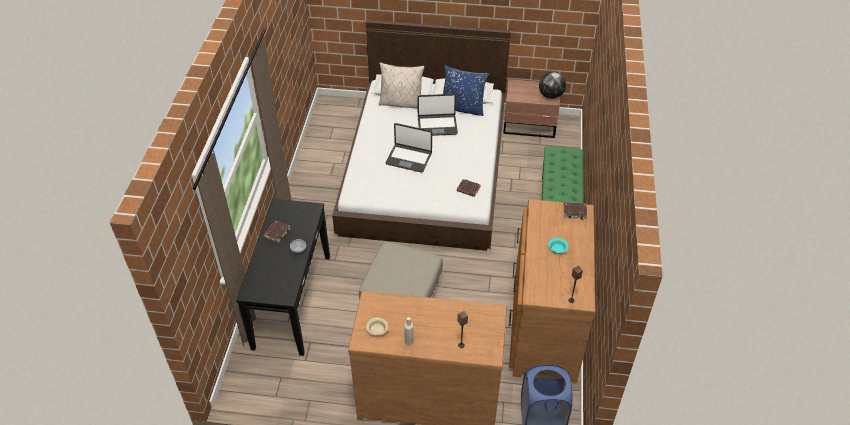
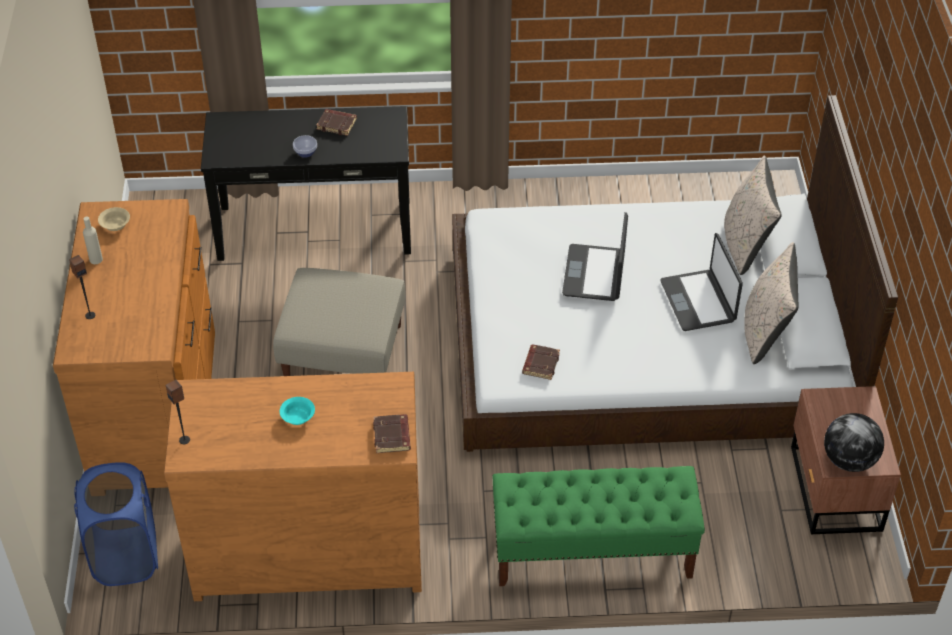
camera: 80 degrees right, 0 degrees up
blue pillow [443,66,489,116] -> beige pillow [744,242,799,364]

